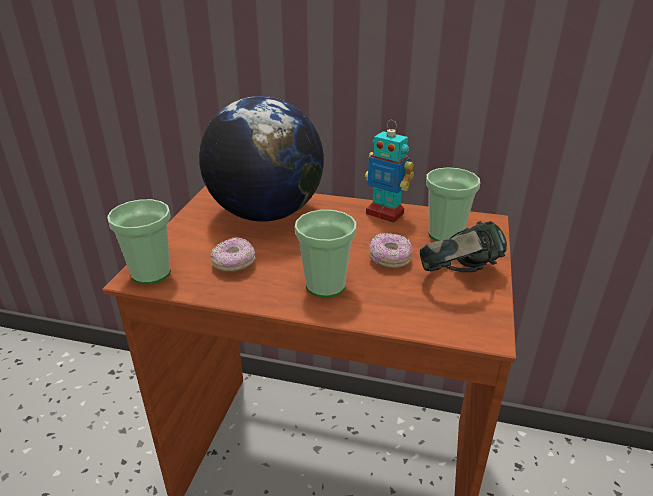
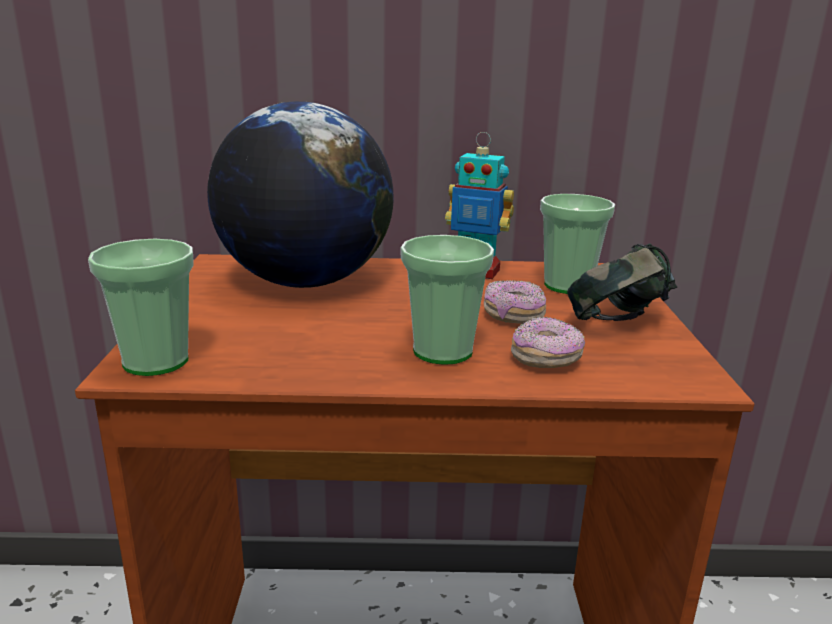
camera: 15 degrees left, 10 degrees down
donut [211,237,256,272] -> donut moved to [511,317,585,368]

